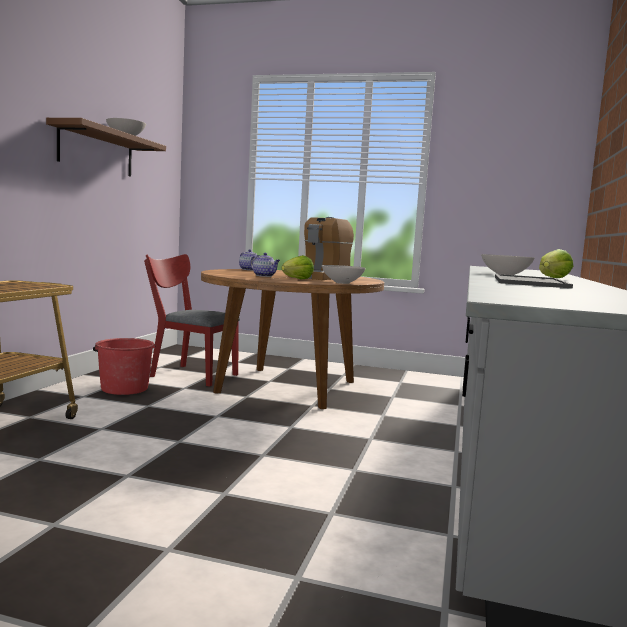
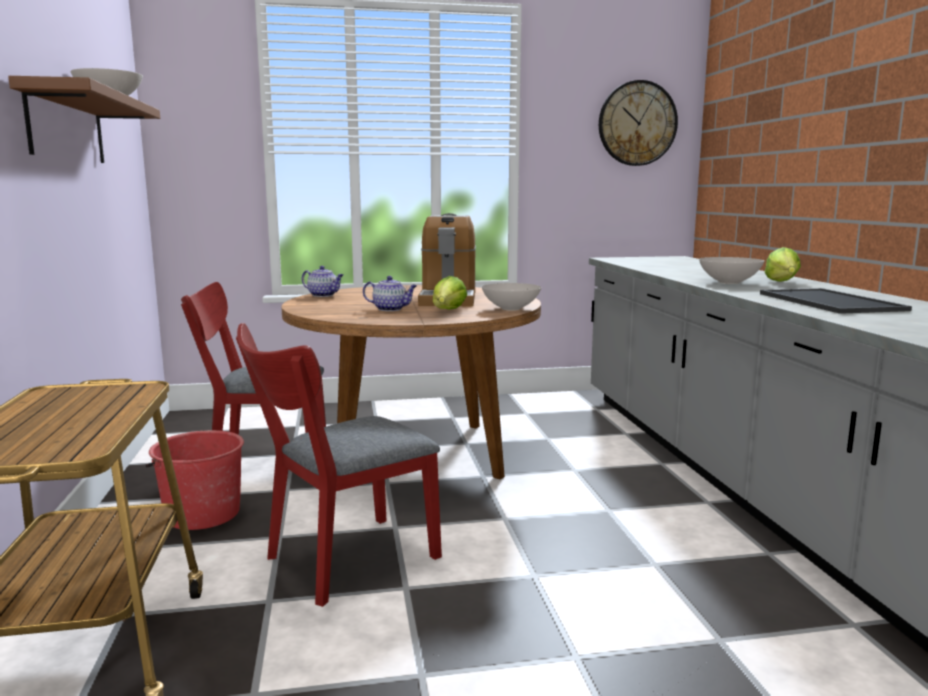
camera: 25 degrees left, 5 degrees up
none -> red chair [236,323,442,607]
none -> wall clock [599,80,678,166]

